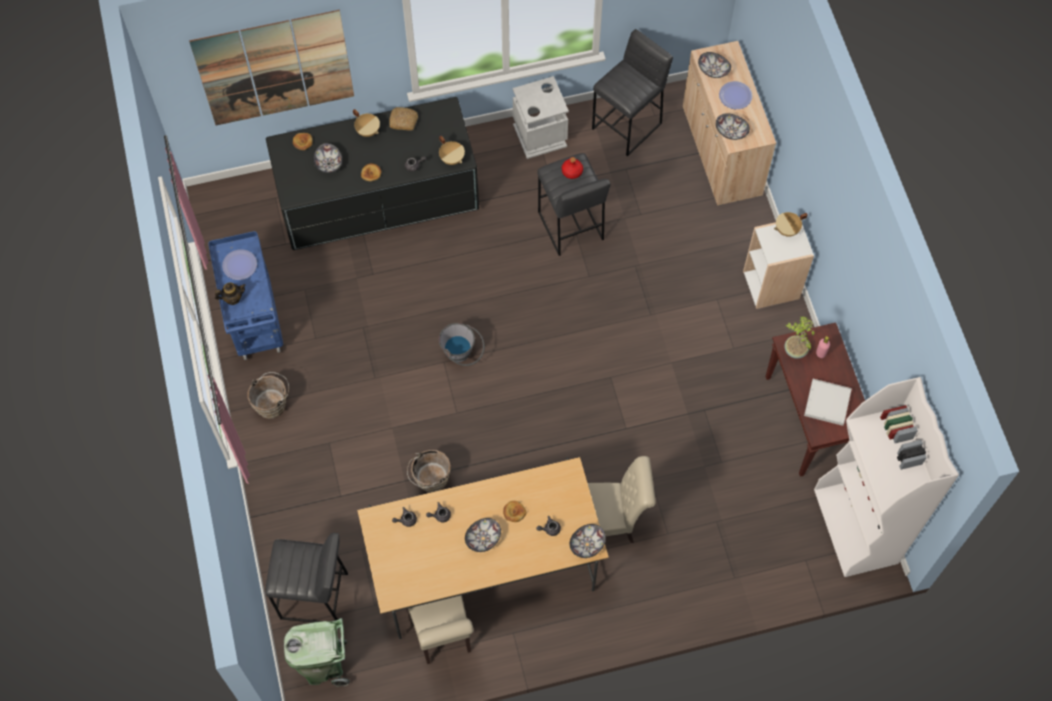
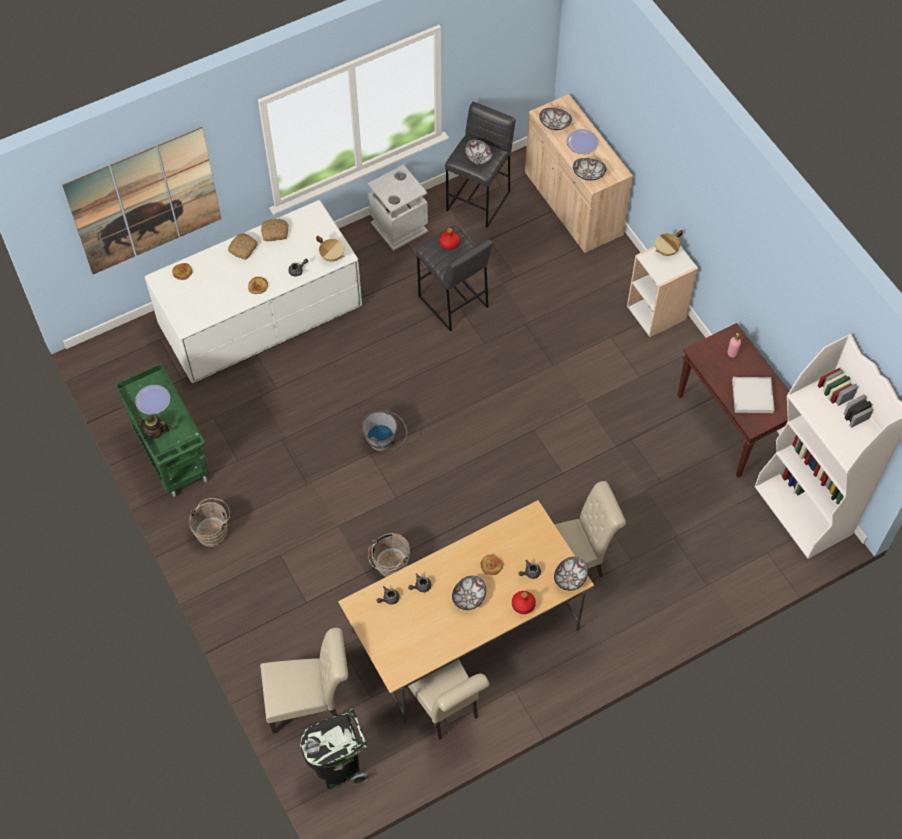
camera: 15 degrees left, 5 degrees down
blue cart [209,231,283,360] -> green cart [117,364,209,497]
teapot [215,282,246,305] -> teapot turned 135 degrees counterclockwise [136,415,170,439]
grey stool [265,533,348,623] -> beige chair [260,628,348,734]
black dresser [266,97,479,250] -> white dresser [145,200,362,383]
green trash can [284,618,350,686] -> black trash can [300,708,369,790]
bowl [313,143,342,173] -> bowl moved to [464,139,493,165]
beige cooking pot [353,109,380,137] -> bread [228,233,258,260]
potted plant [784,316,814,359] -> none
none -> red bottle [512,591,536,614]

